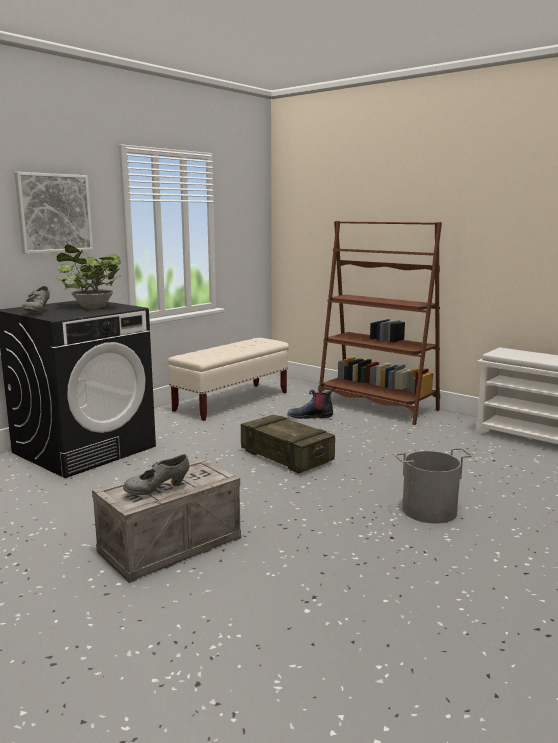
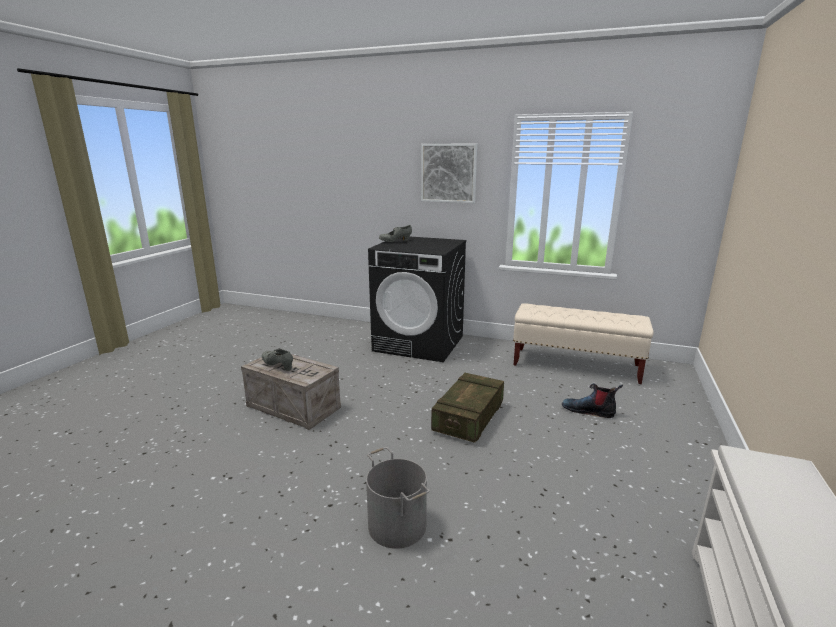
camera: 70 degrees right, 5 degrees up
potted plant [55,244,121,309] -> none
boot [287,386,336,419] -> boot turned 45 degrees counterclockwise [562,383,623,418]
brown bookcase [318,221,442,425] -> none

